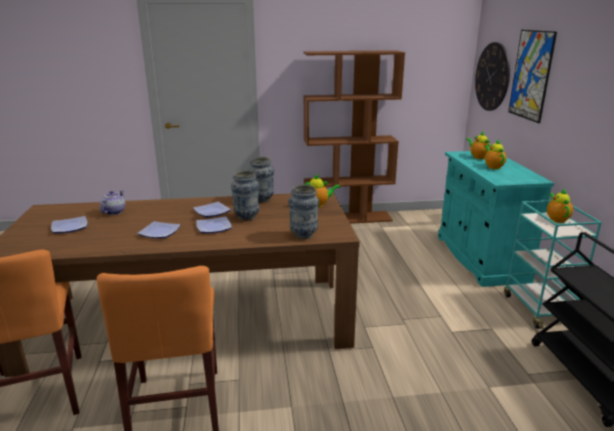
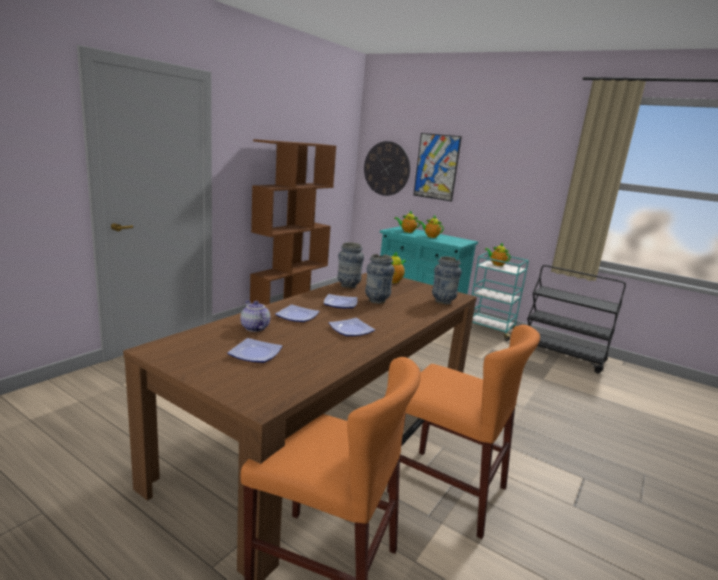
camera: 50 degrees left, 5 degrees down
plate [196,216,232,233] -> plate moved to [275,304,319,322]

